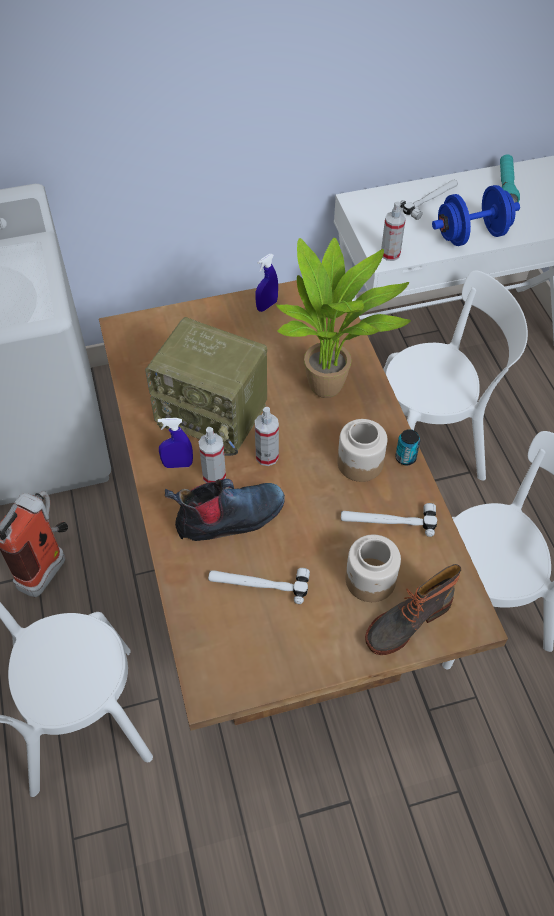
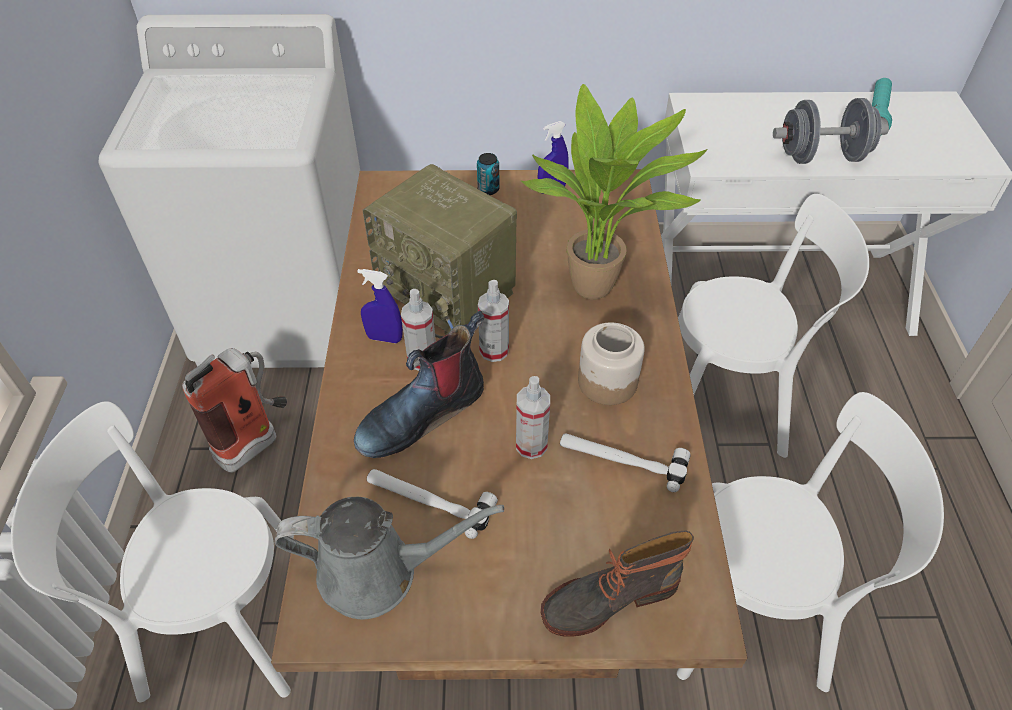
camera: 15 degrees right, 5 degrees down
boot [165,479,285,541] -> boot turned 150 degrees clockwise [354,311,484,458]
jar [345,535,401,602] -> none
spray bottle [381,202,406,261] -> spray bottle moved to [516,376,550,459]
can [395,429,420,465] -> can moved to [477,153,499,195]
hammer [400,180,458,220] -> none
blue dumbbell [432,185,520,246] -> grey dumbbell [773,98,889,164]
none -> grey watering can [274,497,504,620]

